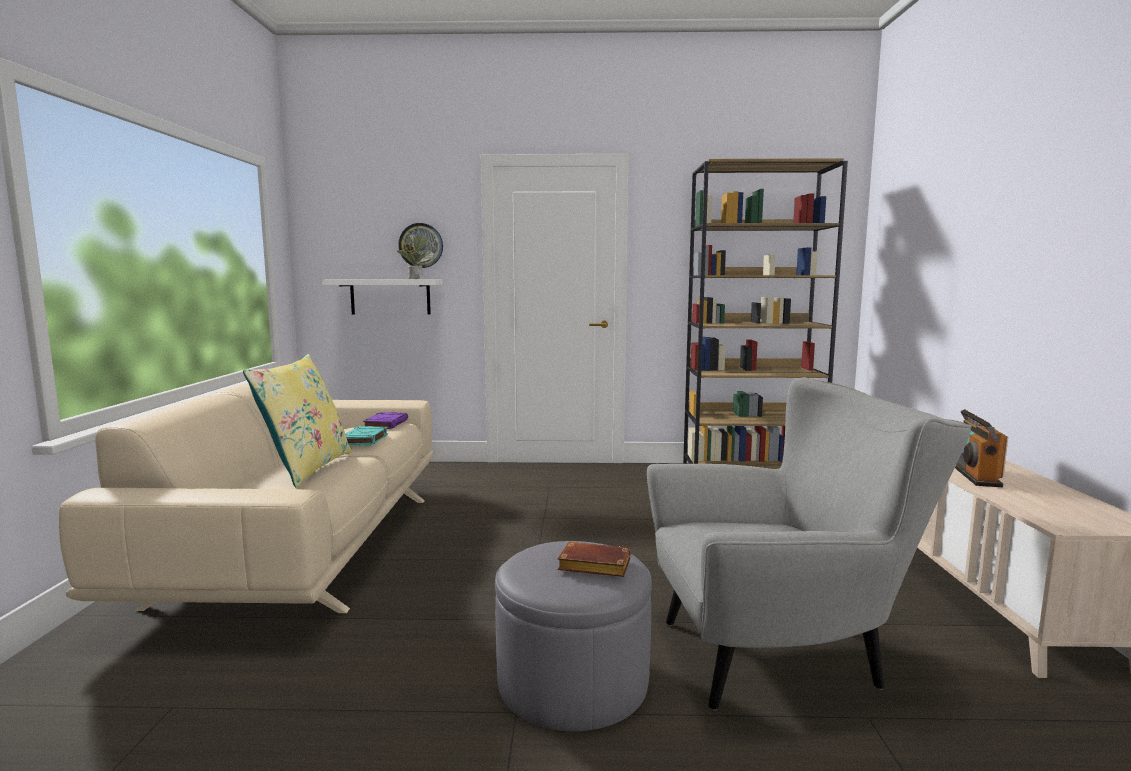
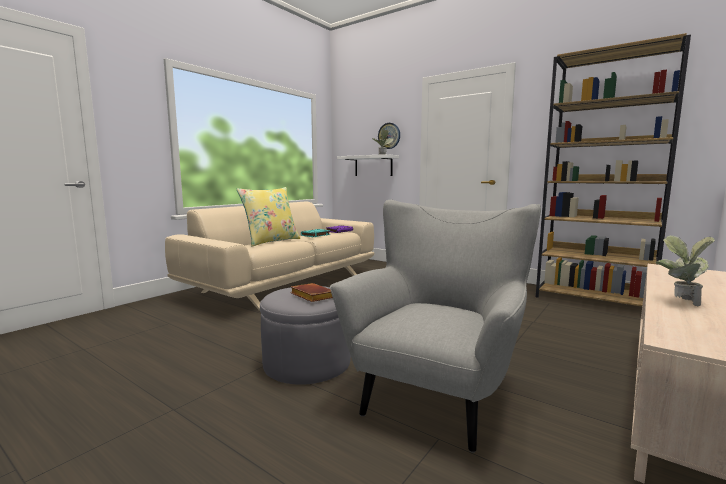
camera: 35 degrees right, 0 degrees up
grey armchair [647,377,972,711] -> grey armchair turned 90 degrees counterclockwise [330,200,541,453]
radio [955,409,1008,487] -> potted plant [656,235,715,306]

